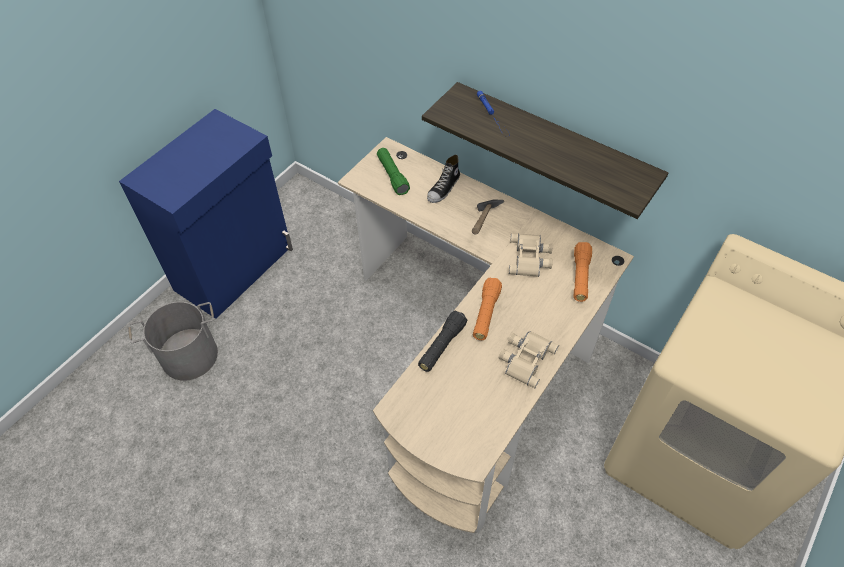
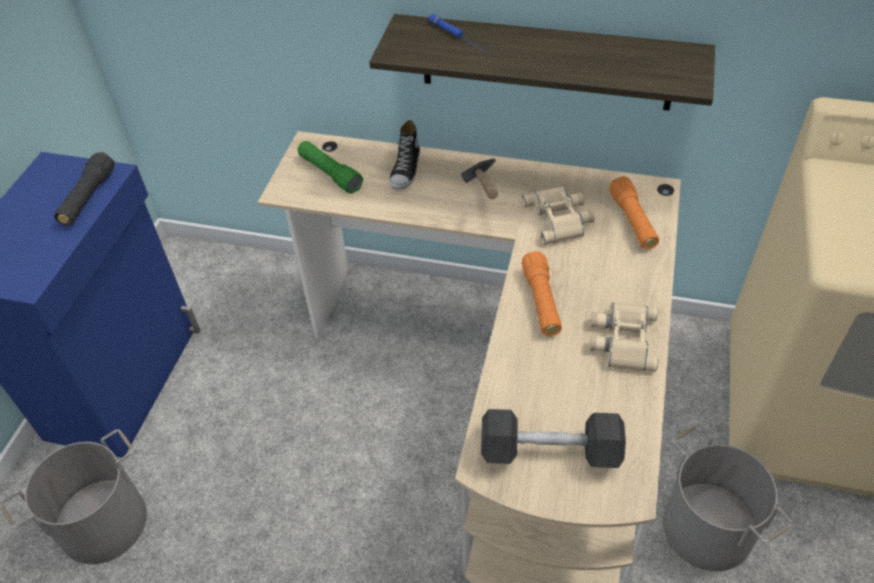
camera: 20 degrees left, 5 degrees down
black flashlight [418,311,467,372] -> black flashlight moved to [54,152,115,226]
none -> black dumbbell [481,409,626,468]
none -> grey bucket [663,424,793,571]

